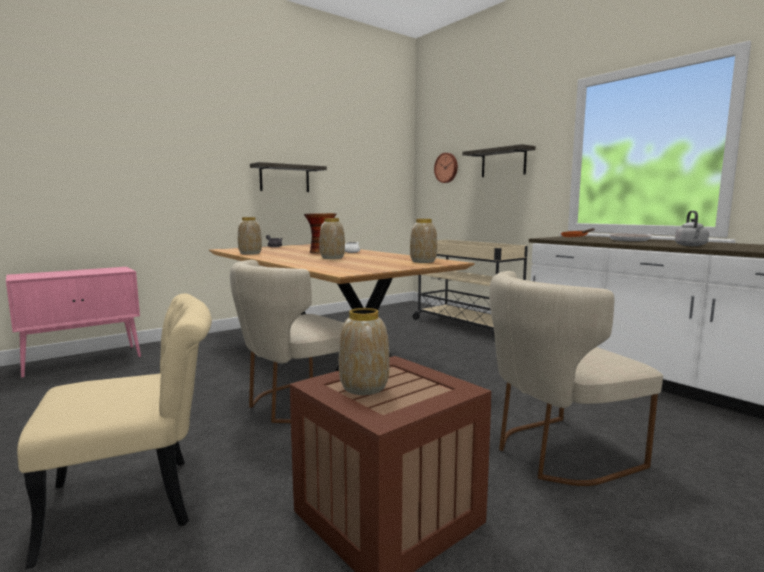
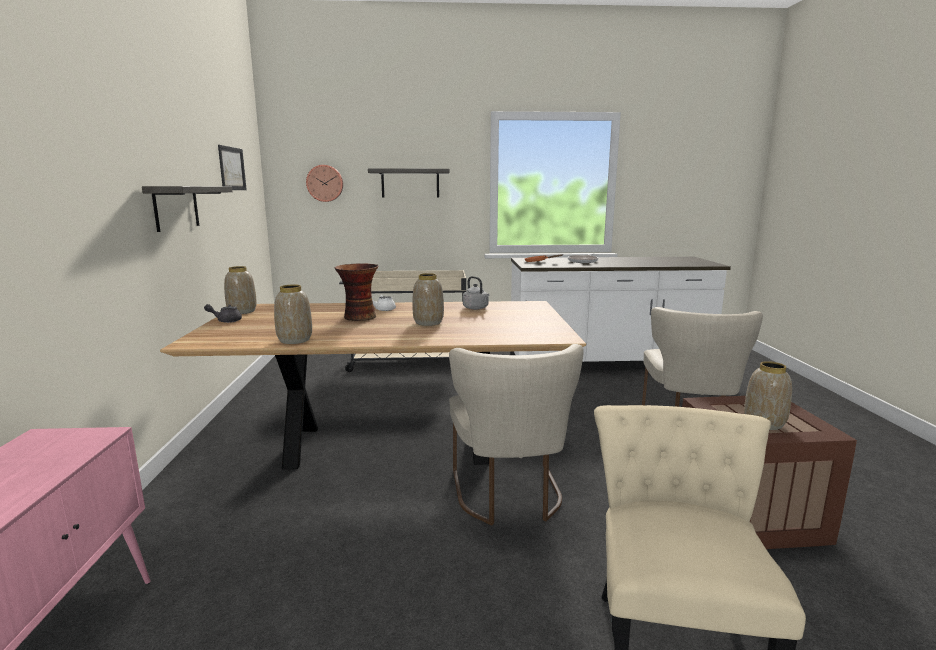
camera: 55 degrees left, 5 degrees up
vase [410,219,437,263] -> vase moved to [224,266,257,314]
grey kettle [675,211,709,246] -> grey kettle moved to [463,276,489,310]
none -> picture [218,145,247,190]

